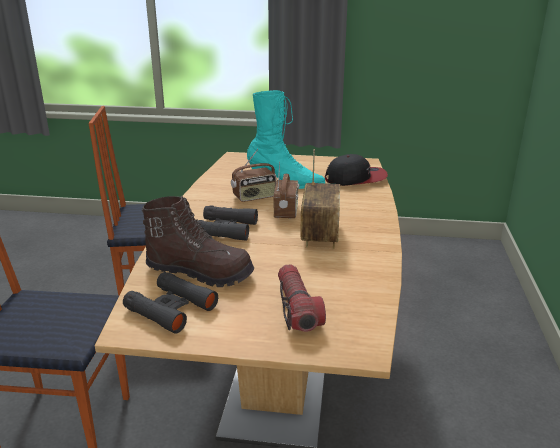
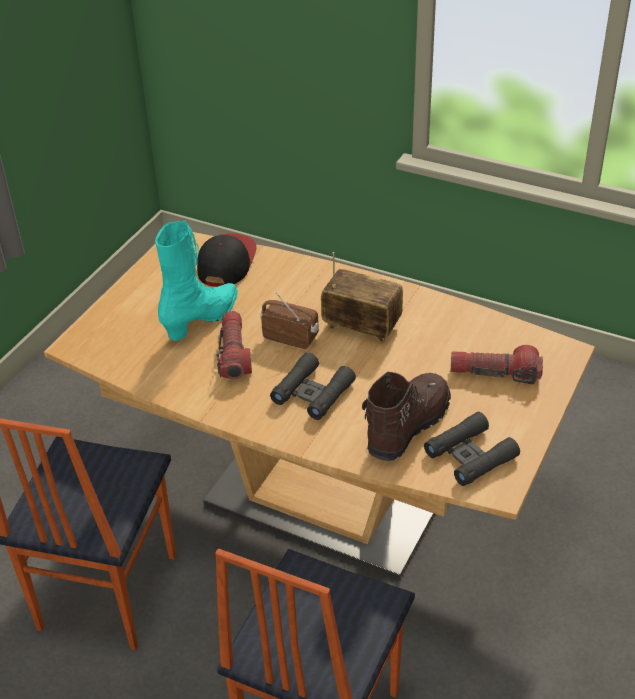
camera: 70 degrees left, 15 degrees up
radio [231,149,276,202] -> flashlight [216,311,252,380]

